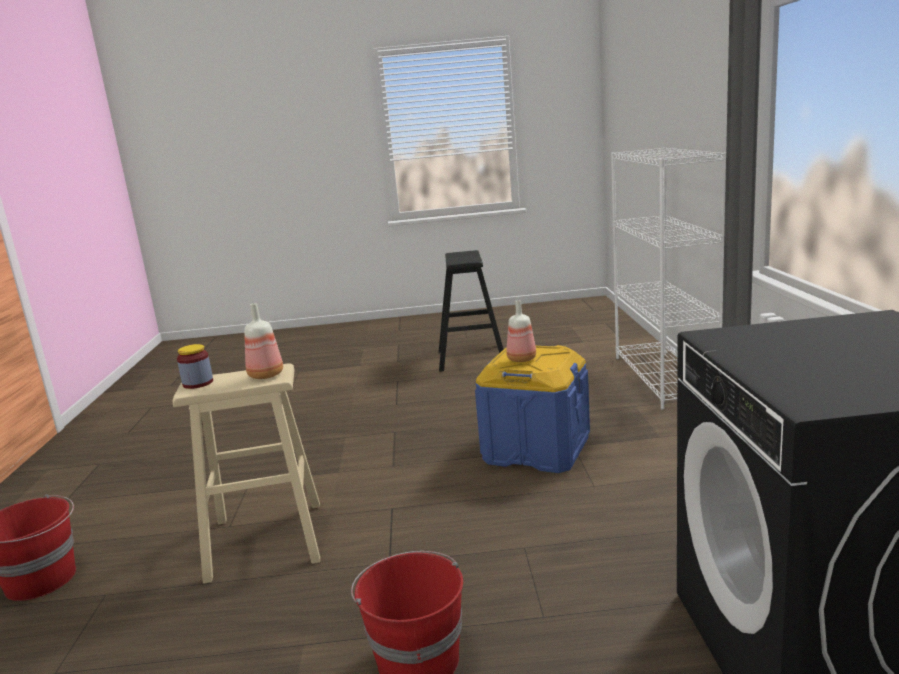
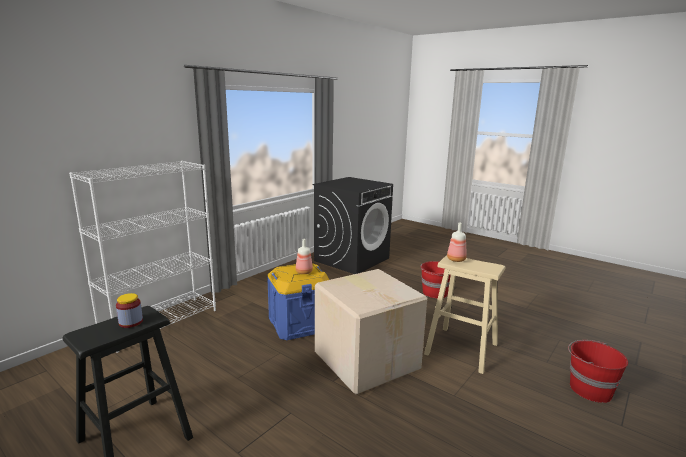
camera: 140 degrees left, 0 degrees up
jar [177,344,213,389] -> jar moved to [116,293,143,328]
none -> cardboard box [315,269,427,394]

